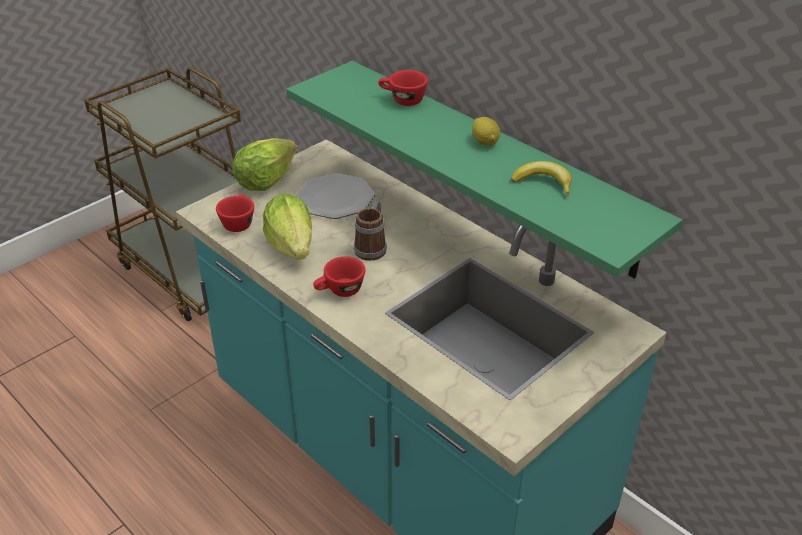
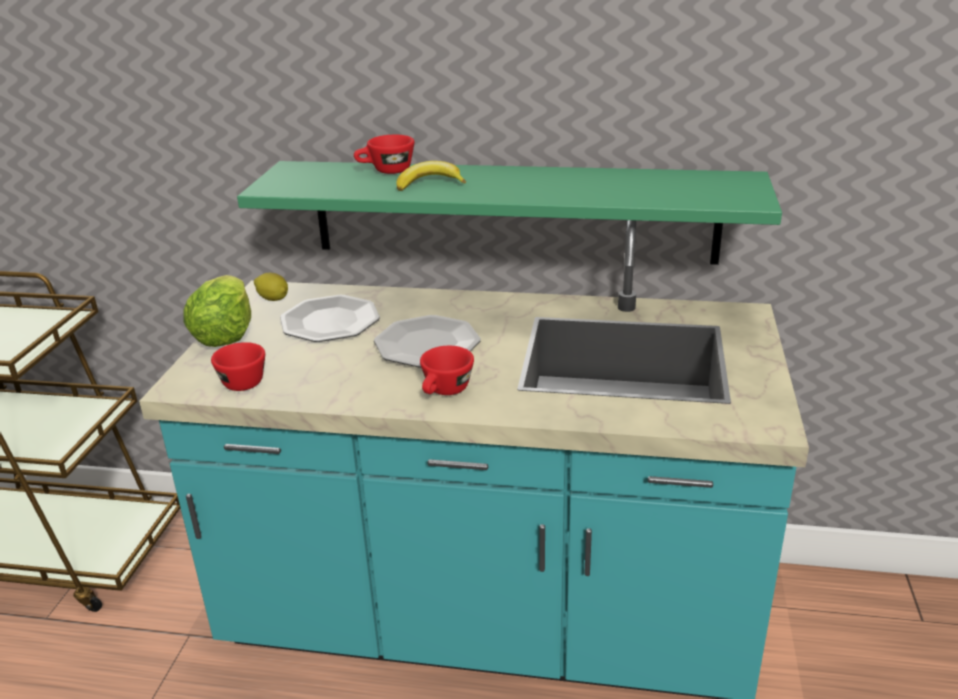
camera: 35 degrees left, 10 degrees down
lettuce [263,194,312,260] -> none
mug [354,201,387,261] -> plate [374,315,481,367]
lemon [472,117,500,146] -> lemon moved to [254,273,288,301]
banana [511,161,571,196] -> banana moved to [396,161,466,191]

